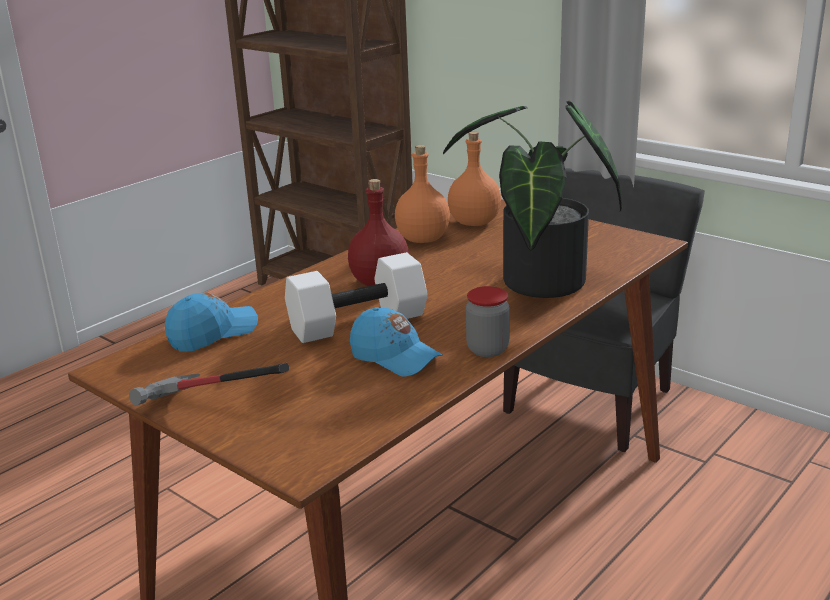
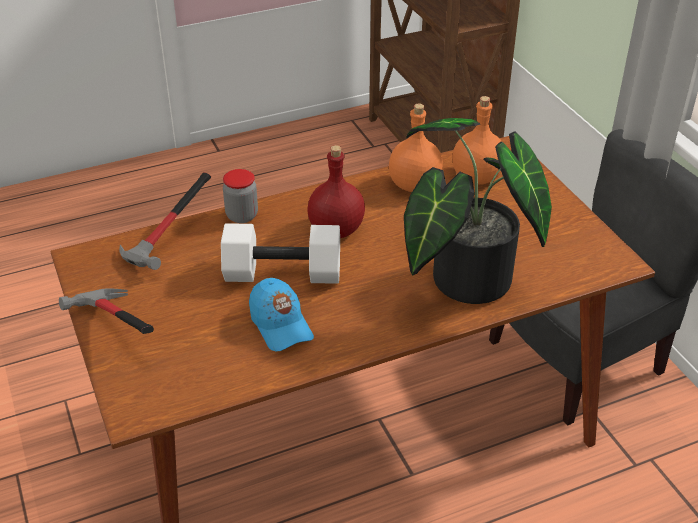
camera: 25 degrees right, 15 degrees up
blue cap [165,292,258,352] -> hammer [119,173,211,270]
jar [466,286,510,357] -> jar moved to [223,169,258,223]

